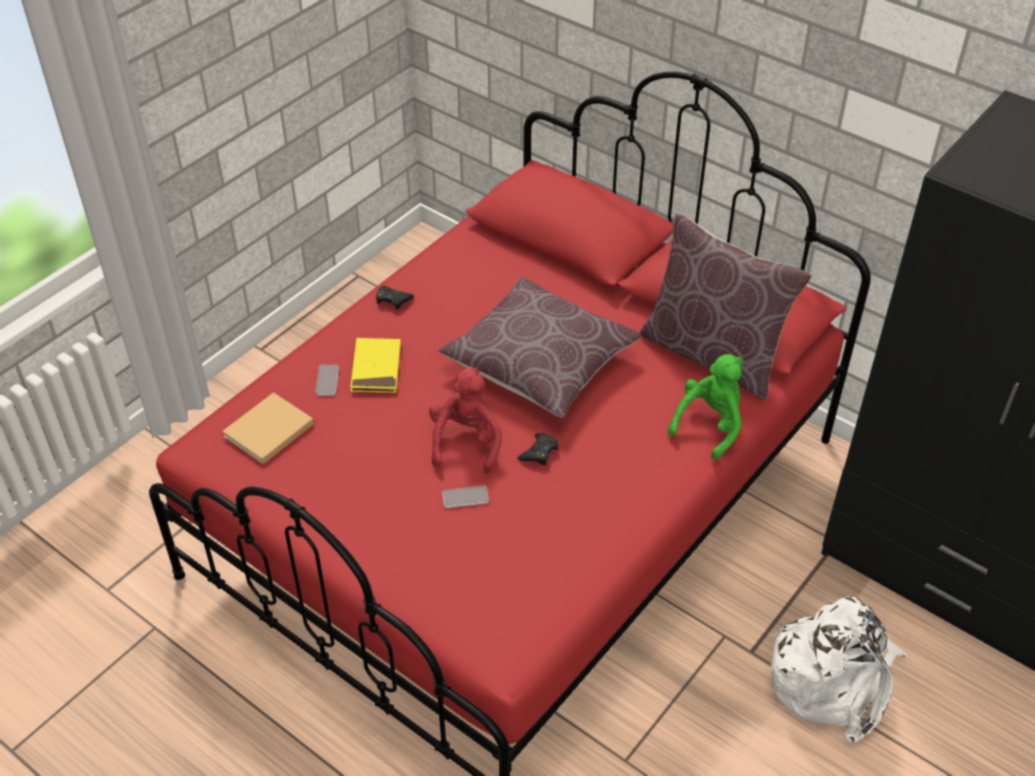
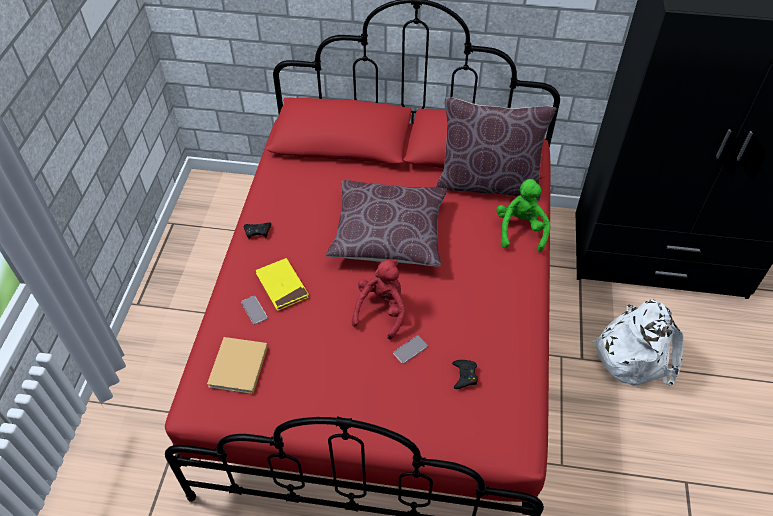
camera: 30 degrees left, 5 degrees up
red plush toy [429,367,502,473] -> red plush toy turned 45 degrees clockwise [352,260,406,340]
black game controller [518,433,558,466] -> black game controller moved to [452,360,478,389]

